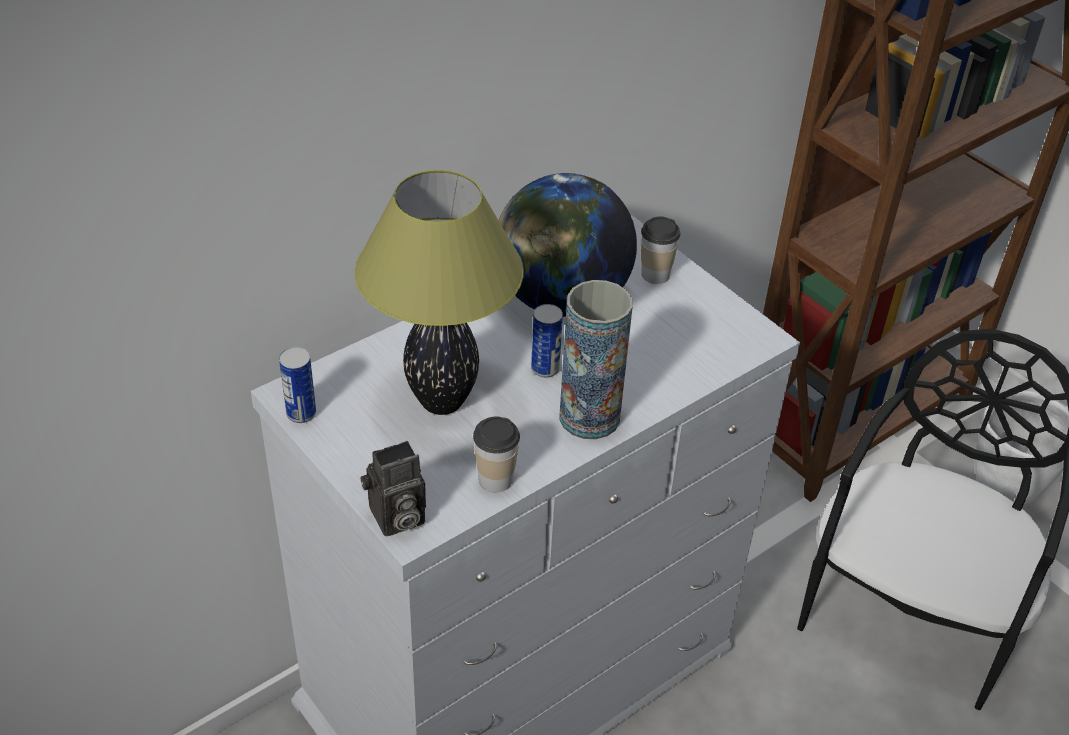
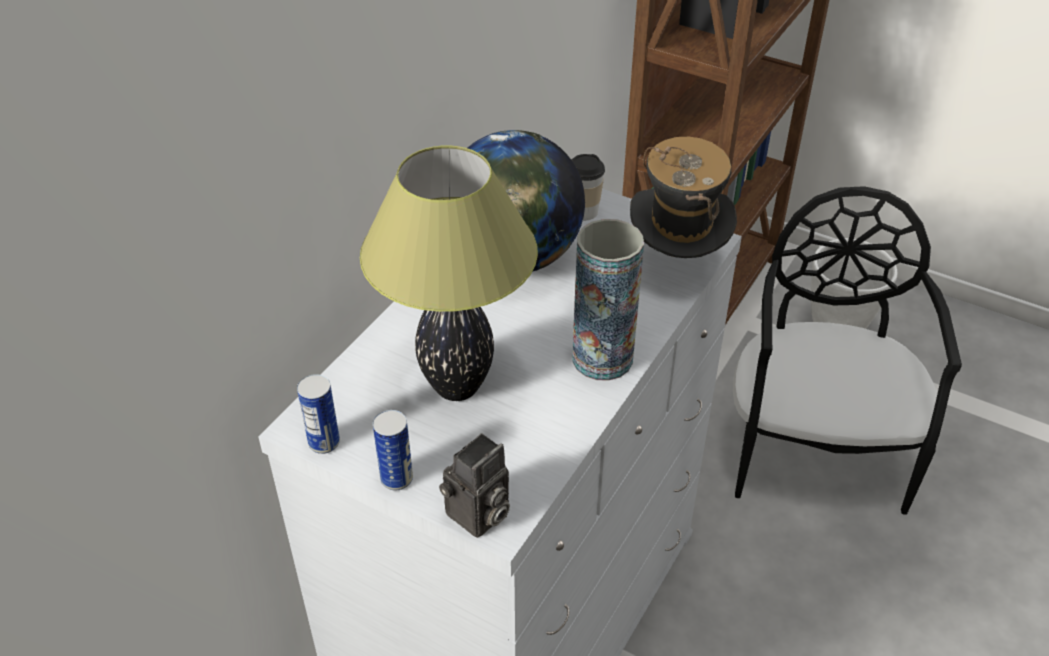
camera: 20 degrees left, 0 degrees up
cup [473,416,520,492] -> none
can [531,304,563,378] -> can moved to [373,410,413,490]
none -> hat [630,137,737,258]

